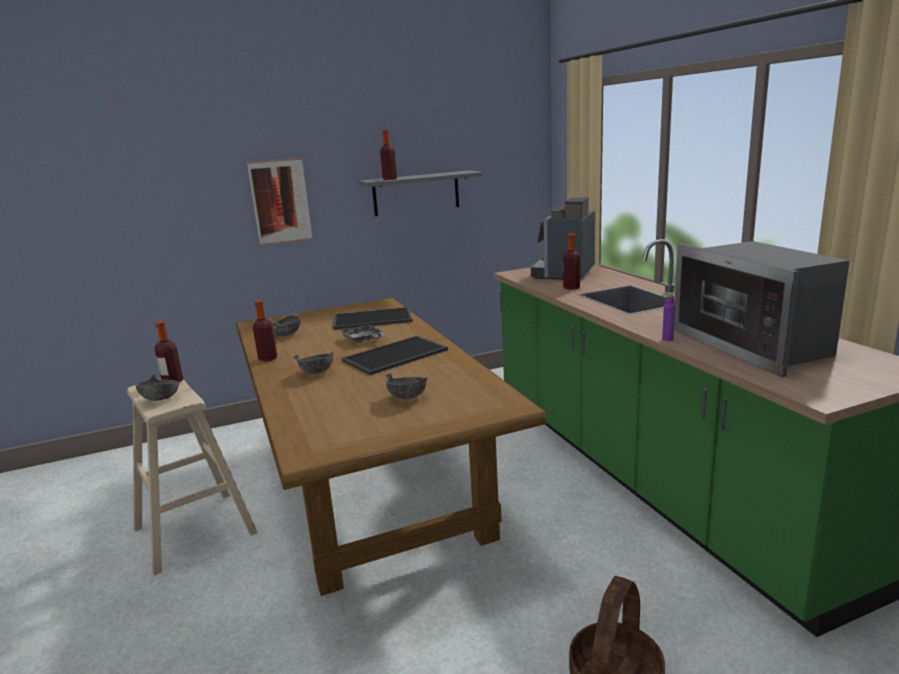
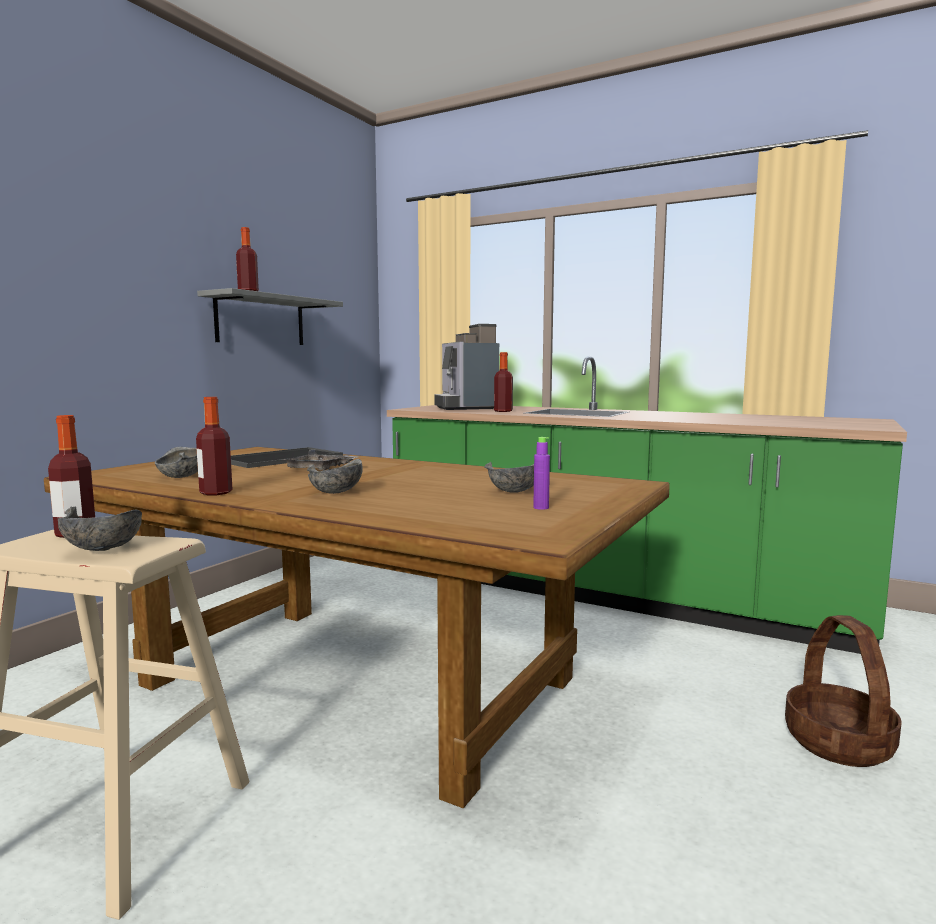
camera: 40 degrees left, 10 degrees down
picture [247,158,313,245] -> none
tray [342,336,448,375] -> none
purple bottle [662,292,675,341] -> purple bottle moved to [533,437,550,510]
microwave [674,241,850,377] -> none

